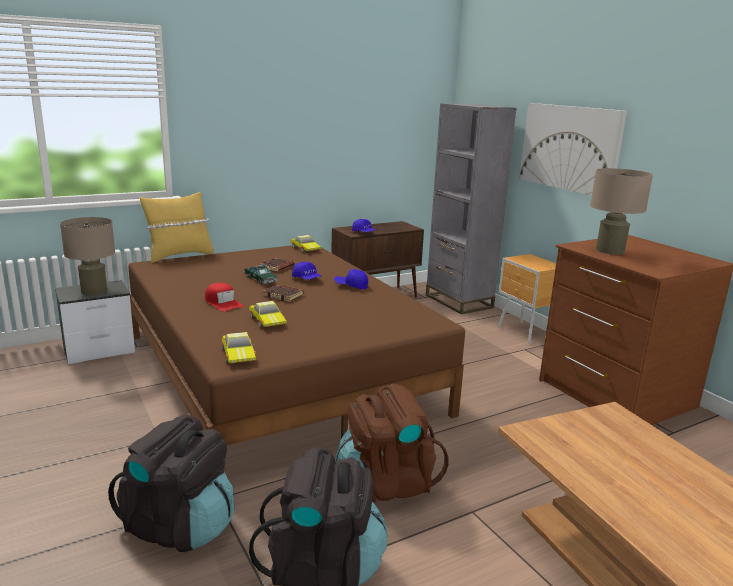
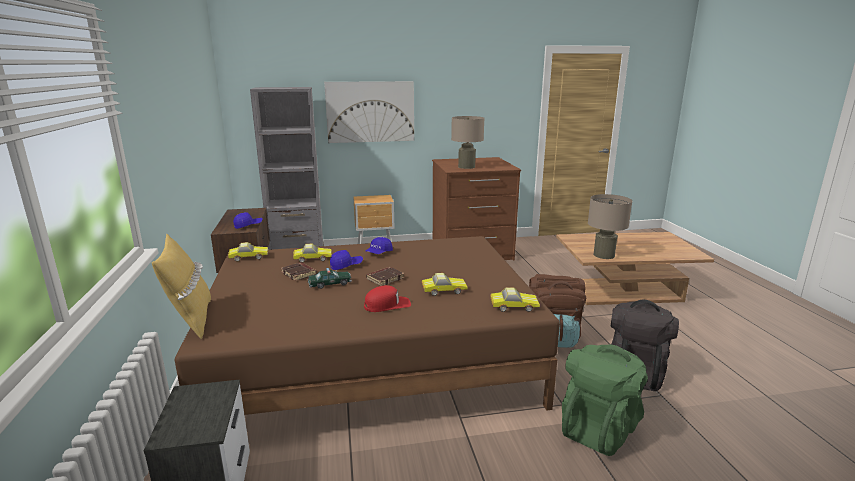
camera: 70 degrees left, 0 degrees up
beige table lamp [60,217,115,295] -> beige table lamp moved to [588,194,632,259]
black backpack [108,415,234,552] -> green backpack [562,344,648,456]
none -> toy car [293,244,332,263]

